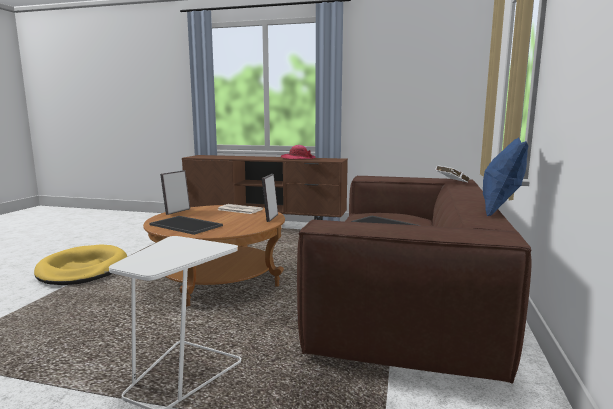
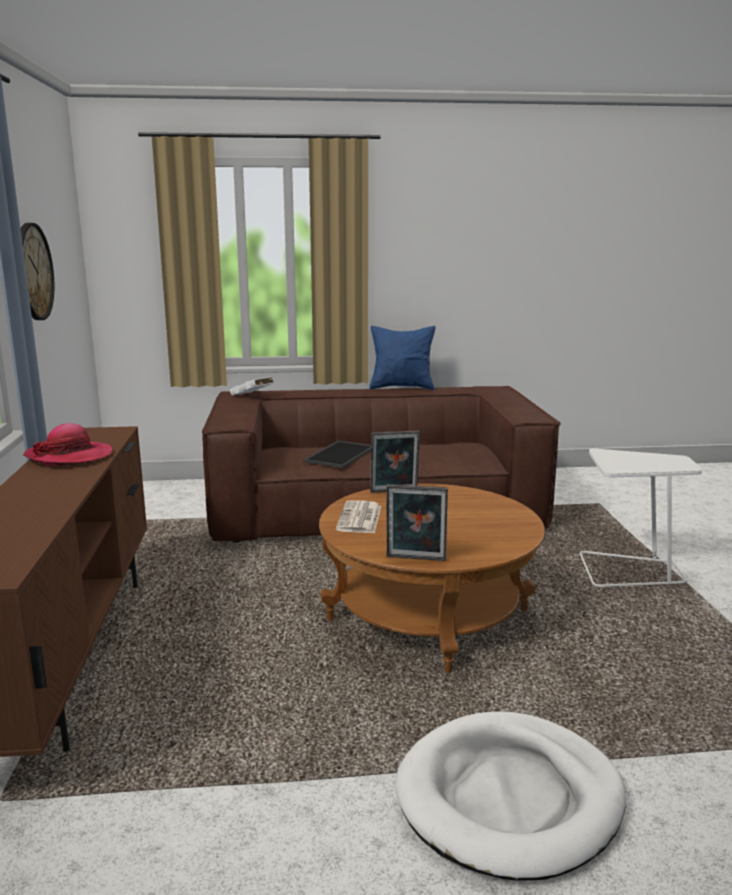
camera: 110 degrees left, 5 degrees up
yellow dog bed [34,244,127,285] -> white dog bed [395,711,626,881]
tray [149,216,223,235] -> none
none -> wall clock [20,223,54,320]

